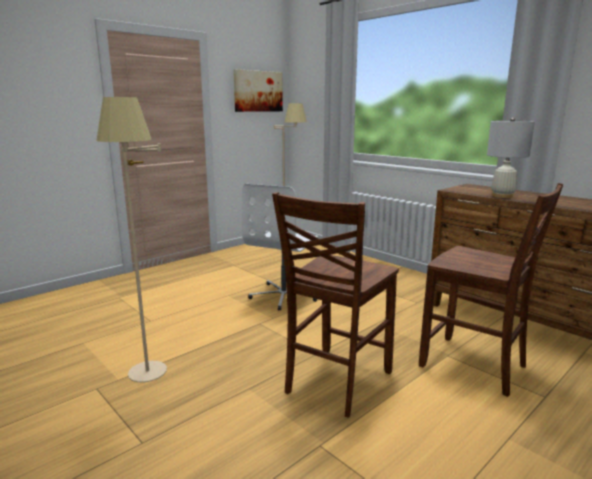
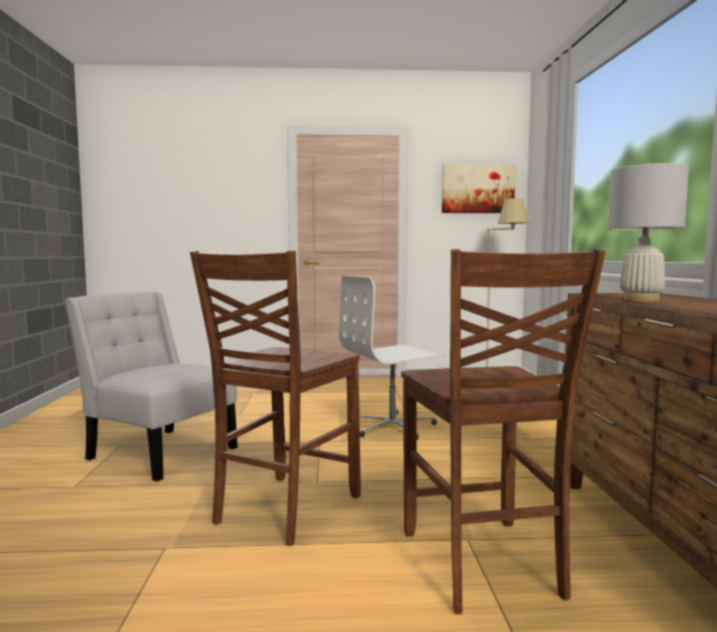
camera: 40 degrees right, 10 degrees down
beige floor lamp [96,97,167,382] -> white chair [65,292,238,482]
brown chair [272,192,399,417] -> brown chair turned 45 degrees counterclockwise [190,250,361,546]

